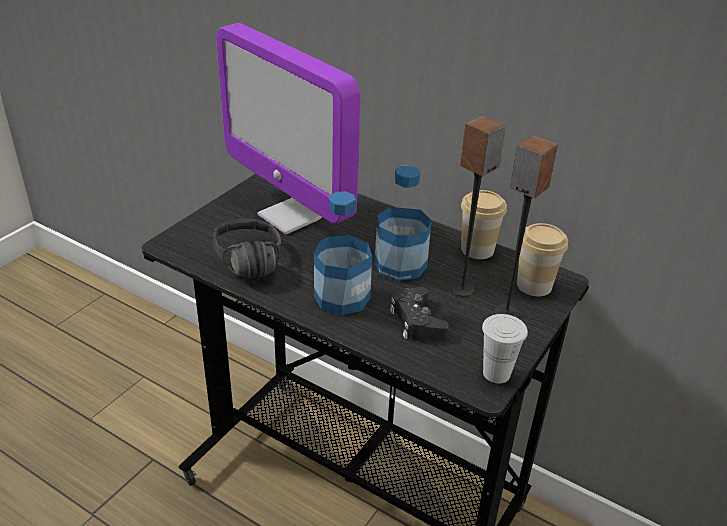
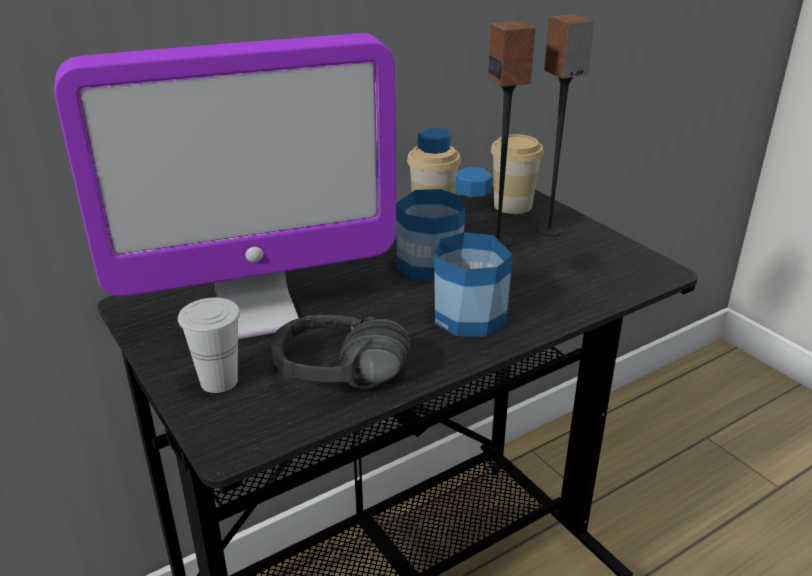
camera: 65 degrees left, 5 degrees down
black game controller [390,287,449,340] -> none
white cup [482,314,528,383] -> white cup moved to [178,298,240,393]

